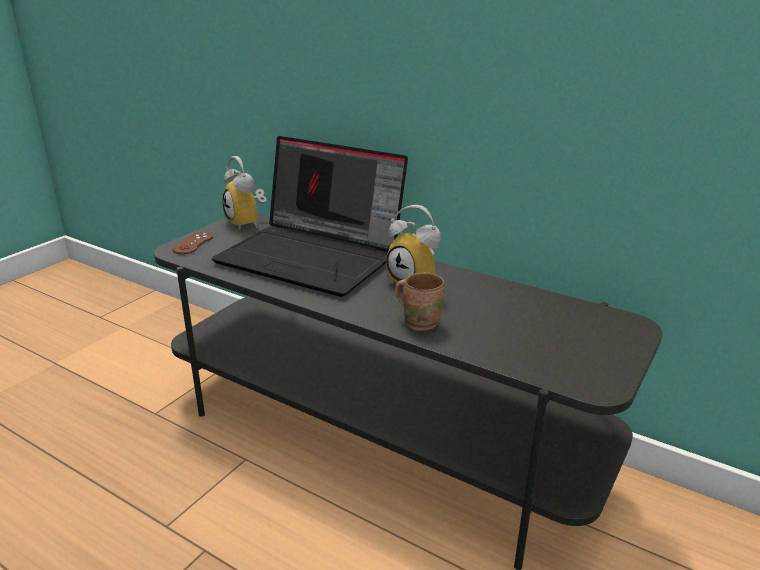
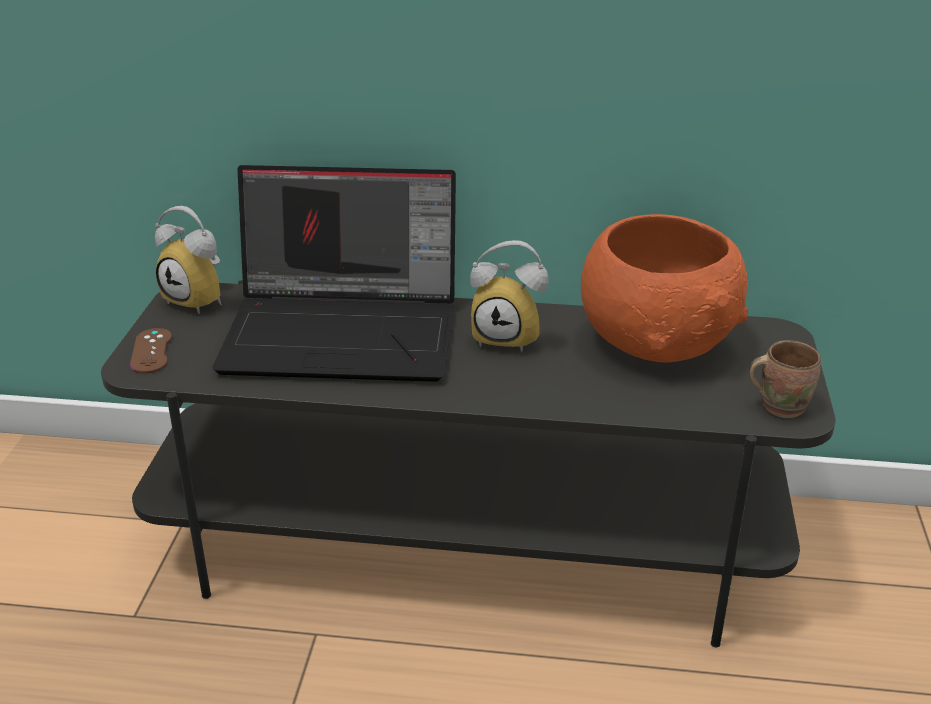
camera: 25 degrees left, 5 degrees up
brown mug [395,272,445,331] -> brown mug moved to [749,340,821,418]
none -> orange bowl [581,214,748,363]

